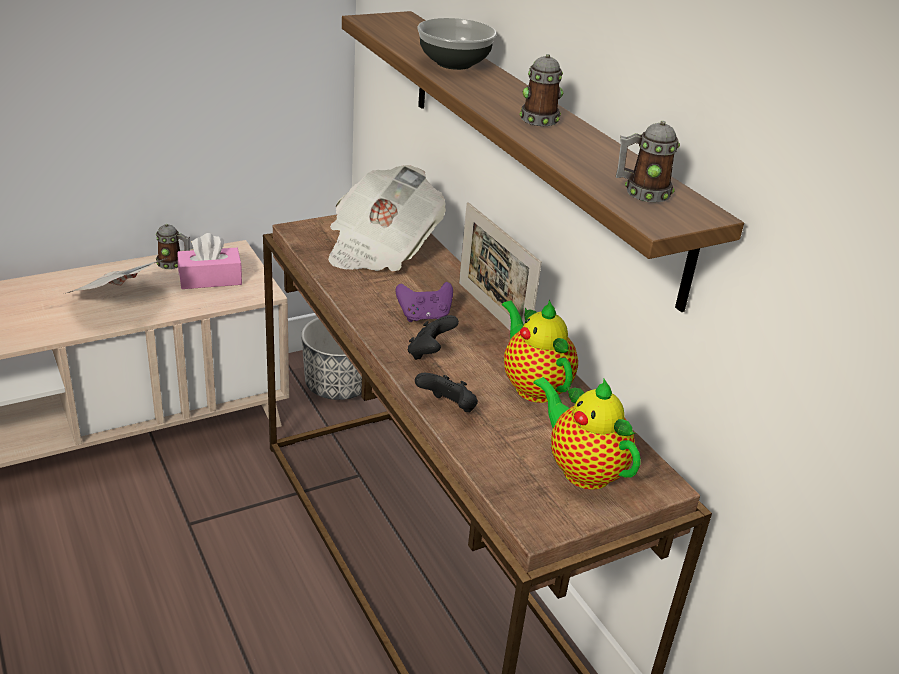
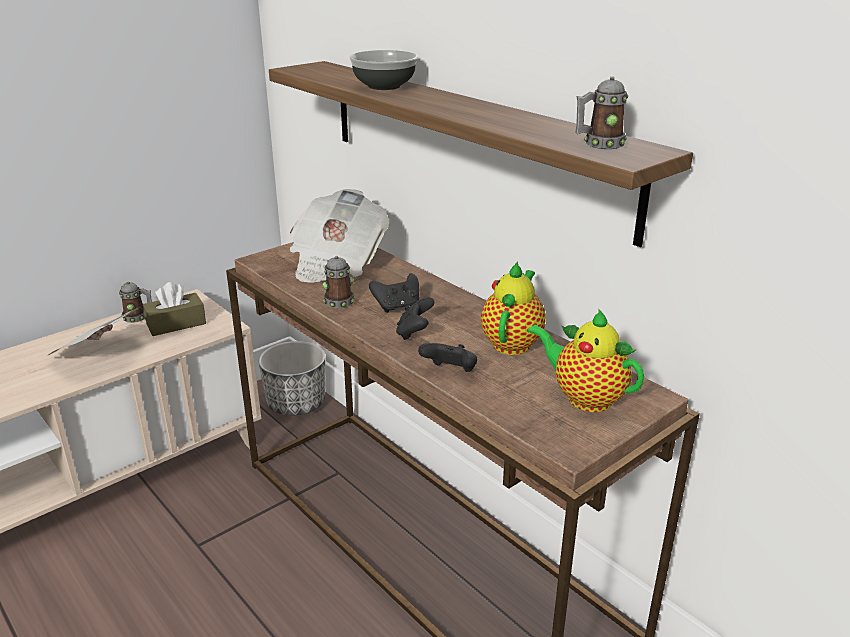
camera: 10 degrees left, 5 degrees down
pink tissue box [178,233,242,289] -> brown tissue box [143,282,206,336]
purple game controller [396,282,453,322] -> black game controller [369,273,419,313]
picture frame [459,202,542,330] -> none
teapot [502,300,578,403] -> teapot turned 60 degrees clockwise [481,261,546,355]
mug [520,54,563,126] -> mug moved to [322,256,354,308]

